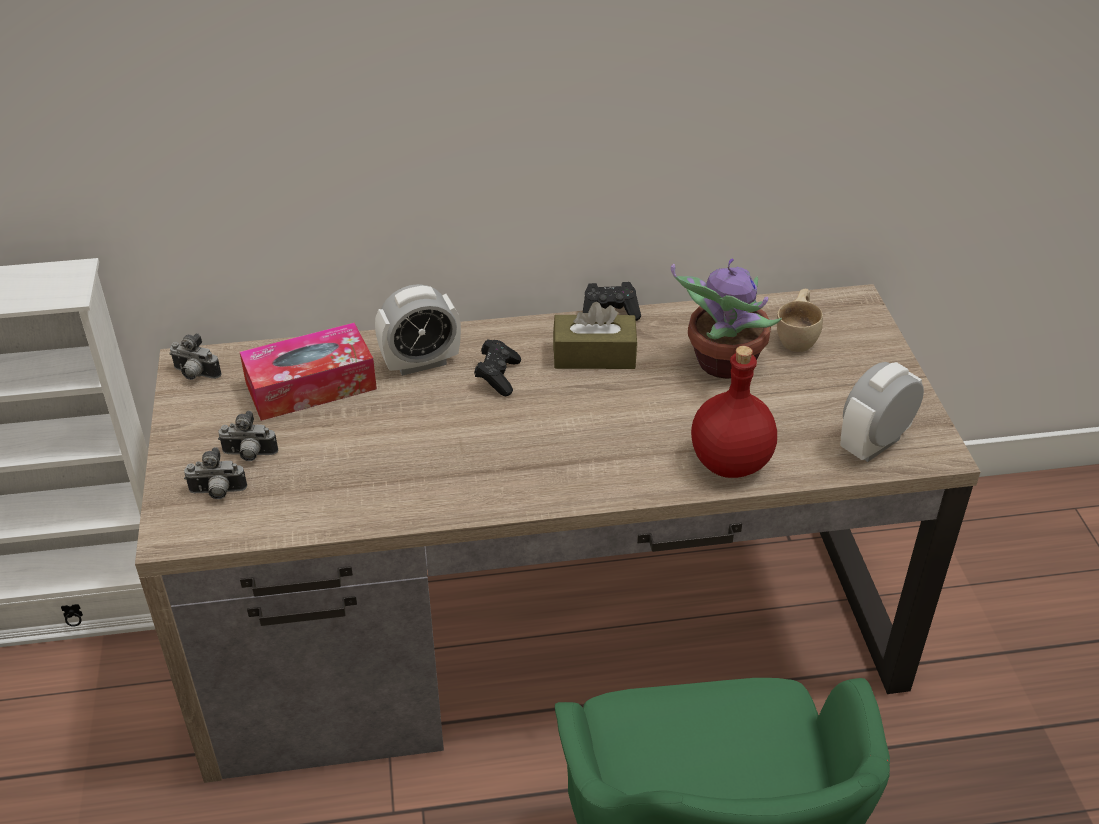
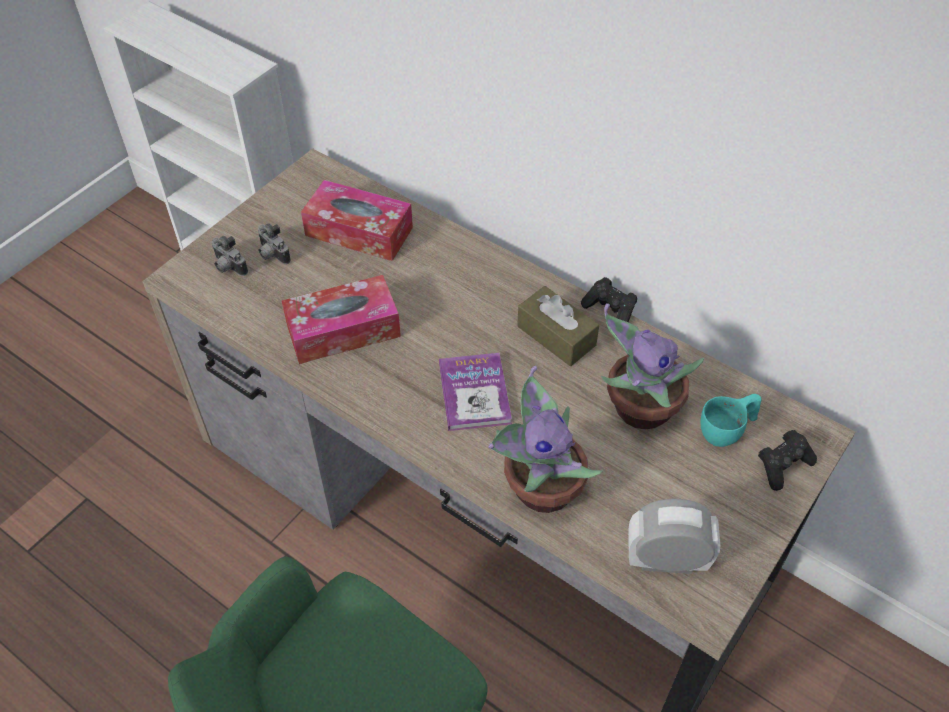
camera: 45 degrees right, 10 degrees up
camera [169,333,221,380] -> none
alarm clock [375,284,461,376] -> none
black game controller [474,339,521,396] -> black game controller moved to [758,430,817,491]
red bottle [691,346,777,478] -> potted plant [488,366,603,513]
beige cup [777,289,823,352] -> turquoise cup [701,394,761,447]
none -> tissue box [282,275,401,364]
none -> book [439,353,512,431]

